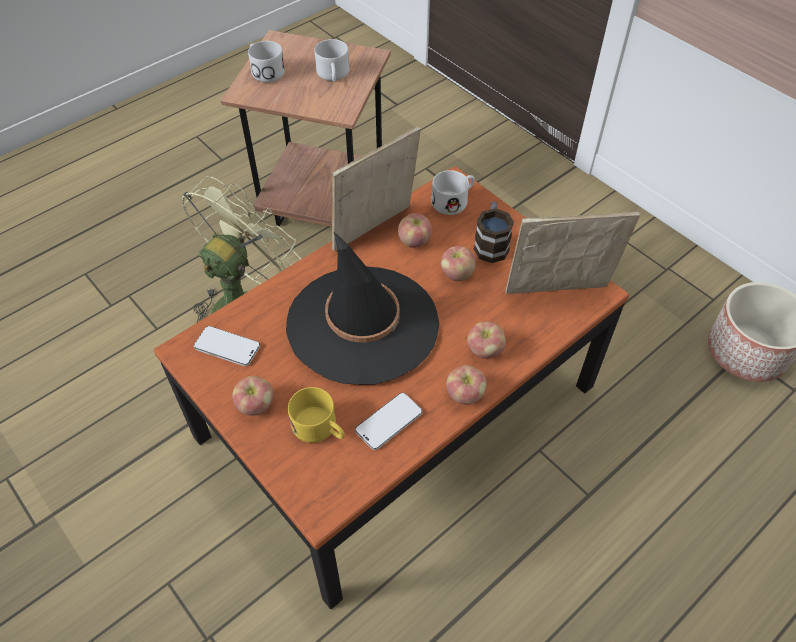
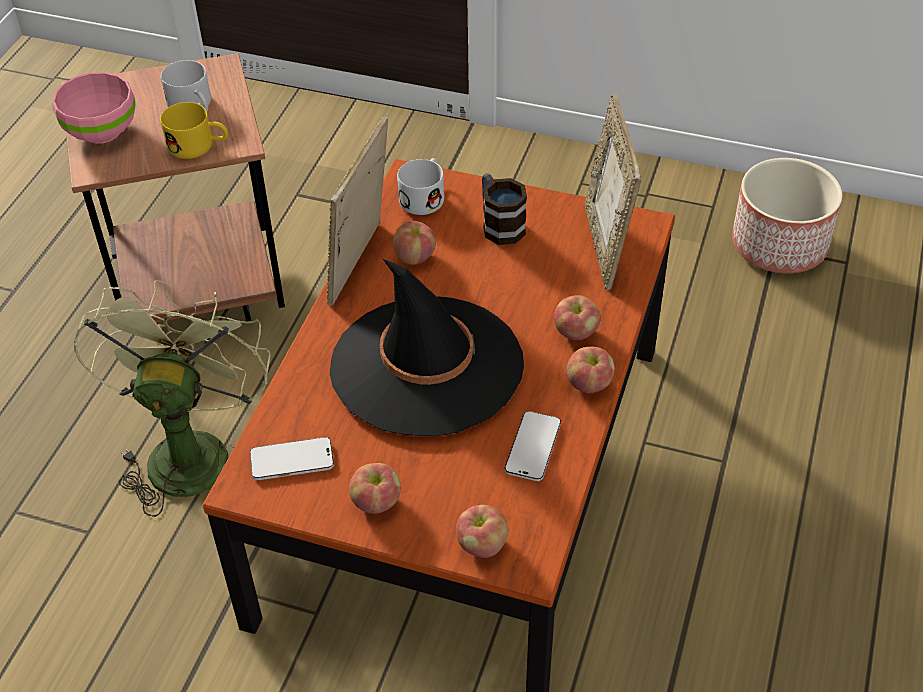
camera: 30 degrees left, 5 degrees down
white mug [248,41,285,82] -> pink bowl [52,72,136,144]
yellow mug [288,387,345,443] -> yellow mug moved to [160,102,228,159]
apple [441,246,476,282] -> apple moved to [456,505,509,558]
picture frame [505,212,640,294] -> picture frame turned 60 degrees counterclockwise [585,93,641,290]

